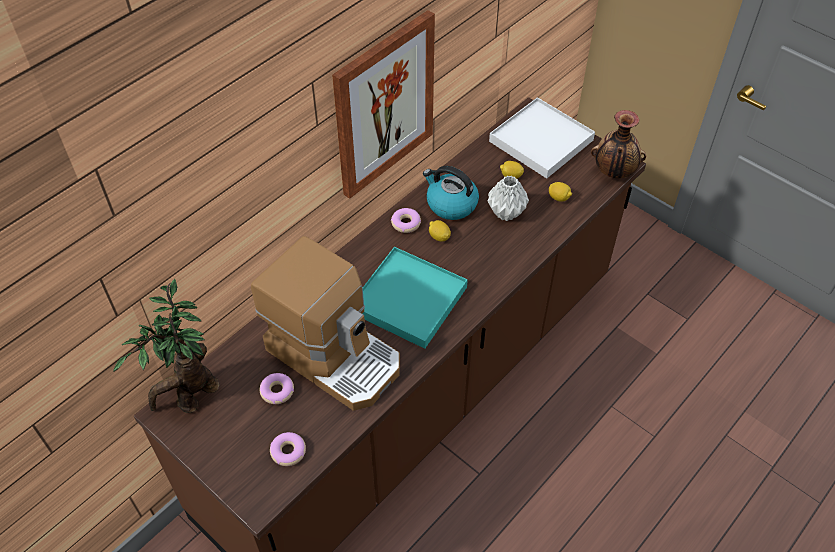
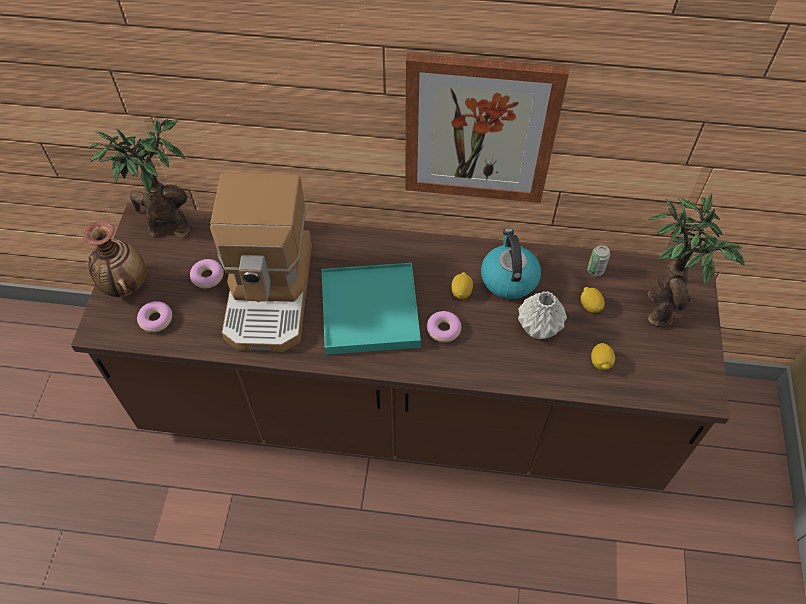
camera: 55 degrees right, 5 degrees up
donut [391,208,421,233] -> donut moved to [427,311,461,342]
white tray [489,97,595,178] -> potted plant [648,193,745,328]
vase [591,110,646,178] -> vase moved to [84,221,146,297]
none -> can [587,245,610,276]

